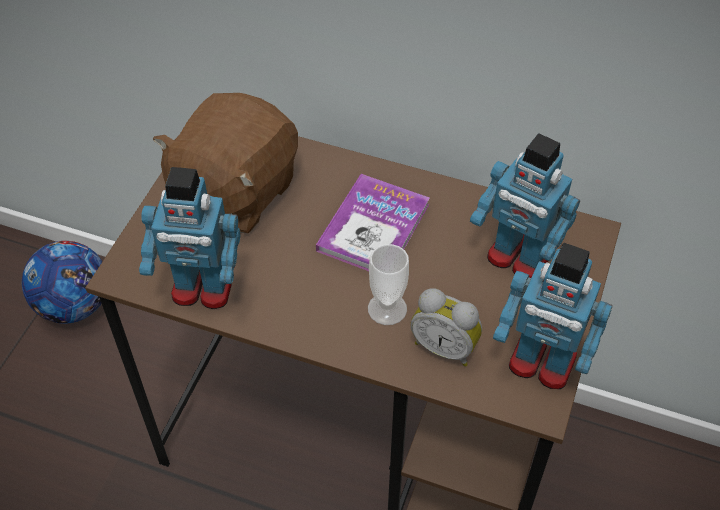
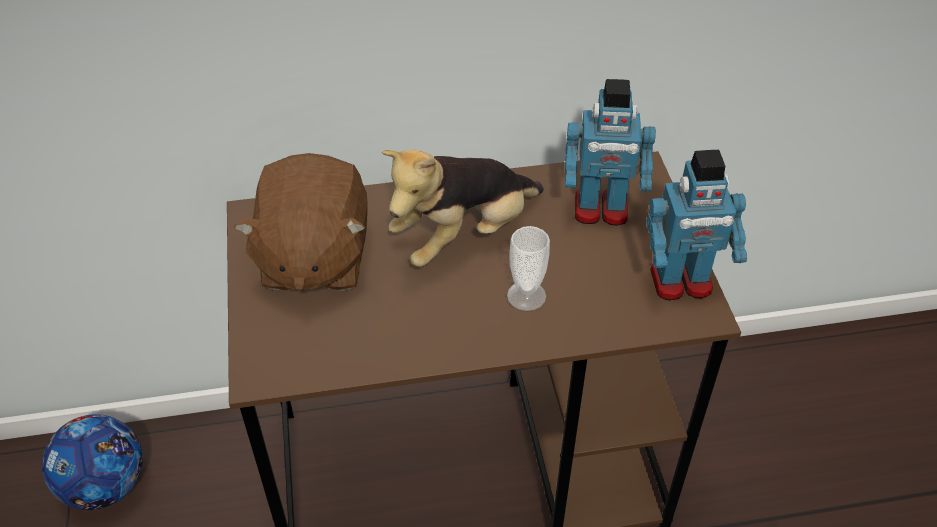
camera: 30 degrees left, 5 degrees down
toy robot [139,167,240,309] -> none
book [316,174,429,271] -> plush toy [382,149,544,267]
alarm clock [410,288,482,366] -> none

